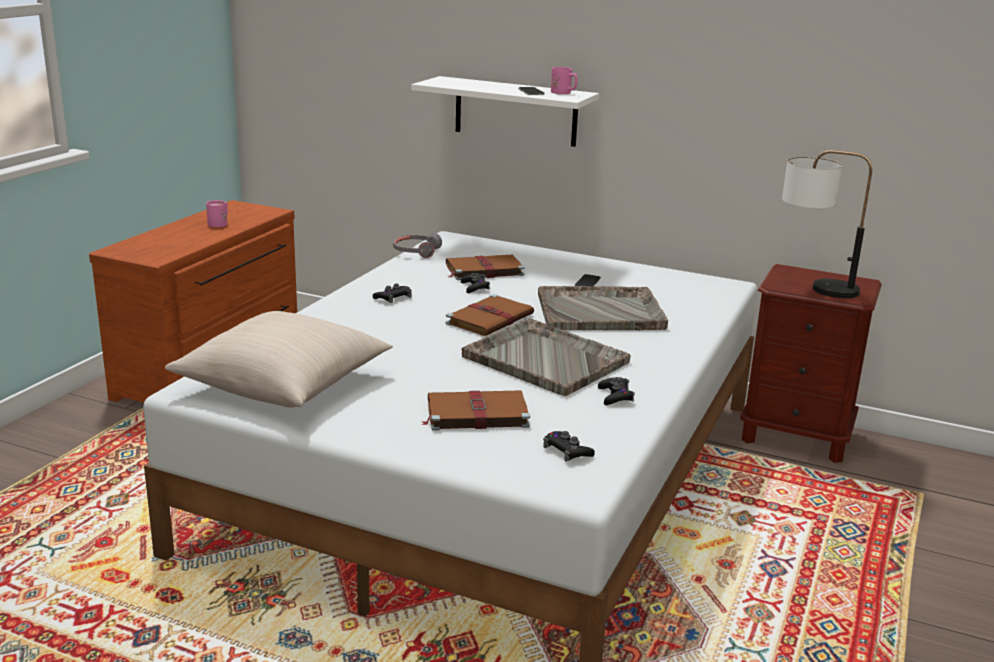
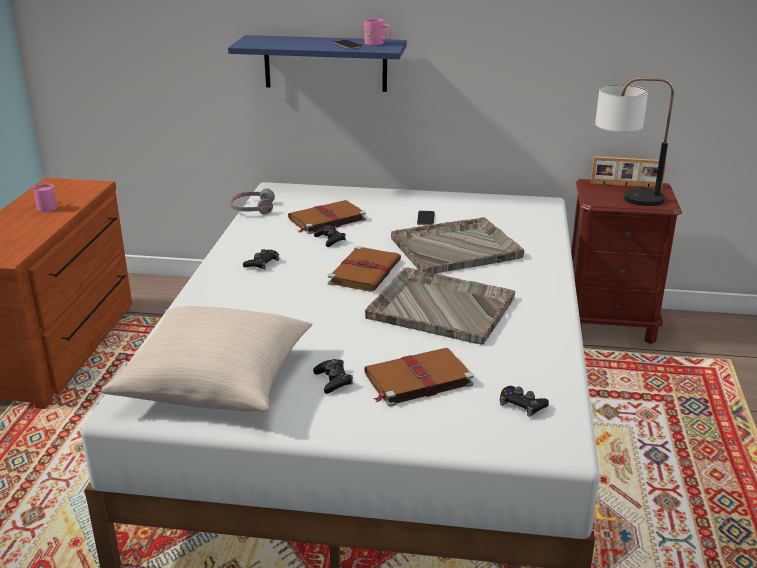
camera: 15 degrees left, 5 degrees up
white shelf [411,76,599,147] -> blue shelf [228,35,407,92]
black game controller [598,377,635,405] -> black game controller moved to [313,359,353,394]
none -> picture frame [591,156,666,188]

